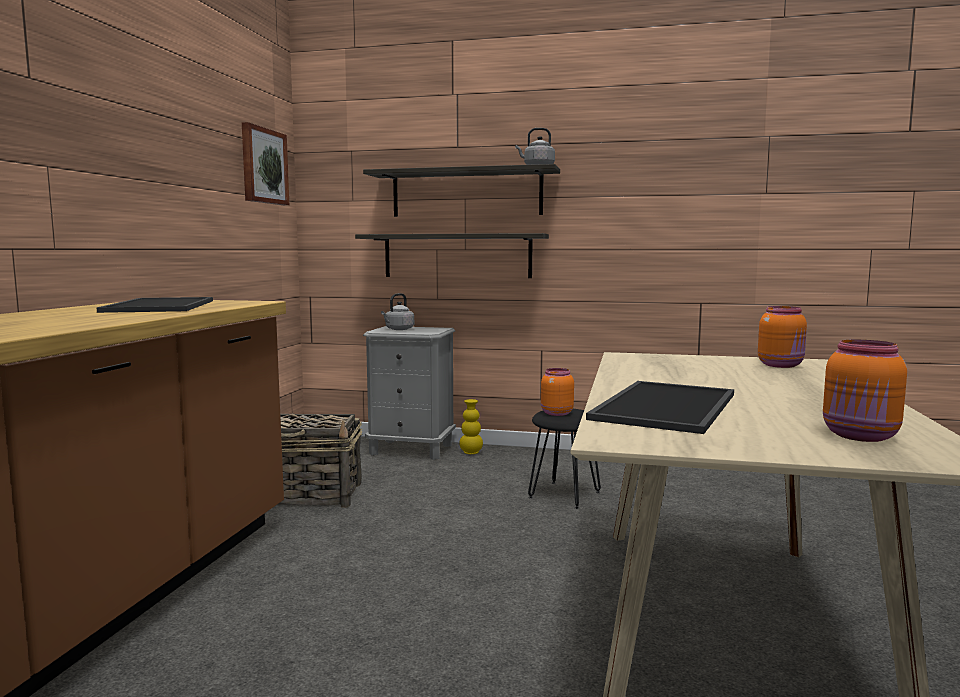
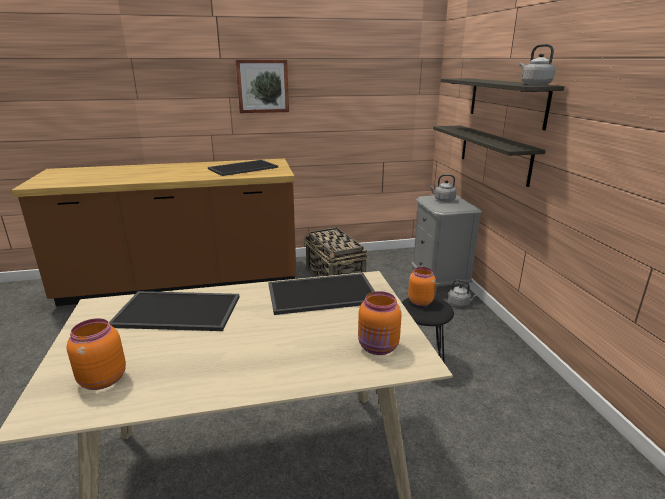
camera: 65 degrees right, 15 degrees up
picture [242,122,289,205] -> picture moved to [236,60,289,113]
yellow vase [459,399,483,454] -> grey kettle [448,280,478,307]
none -> tray [268,273,375,315]

